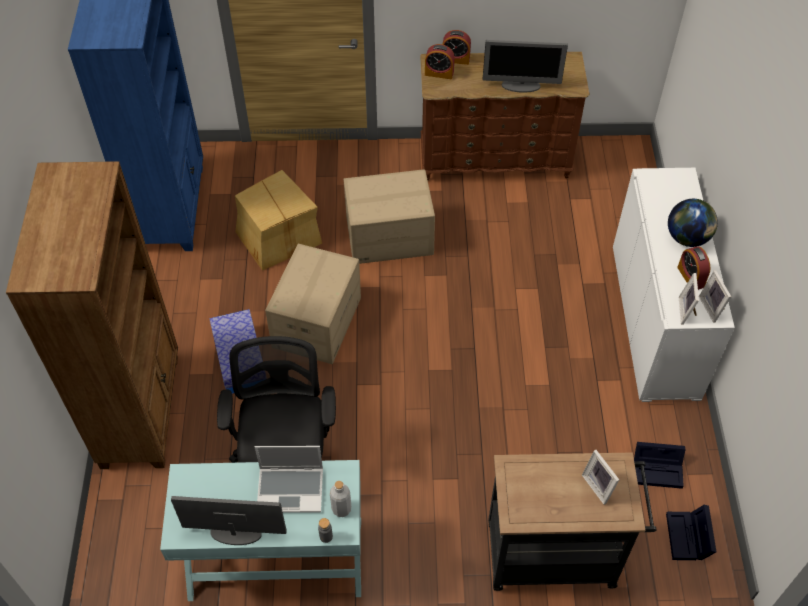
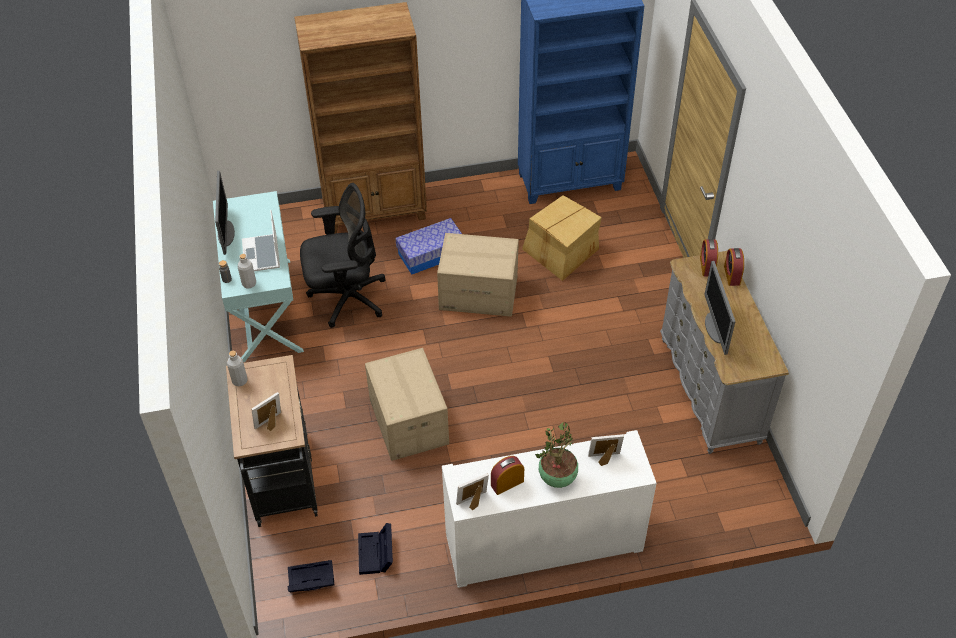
camera: 80 degrees right, 5 degrees down
cardboard box [343,169,435,264] -> cardboard box moved to [365,348,449,461]
brown dresser [420,52,590,180] -> grey dresser [660,251,789,454]
globe [668,199,718,247] -> potted plant [535,422,578,488]
picture frame [679,273,699,325] -> picture frame moved to [588,434,624,466]
none -> grey bottle [227,351,248,386]

